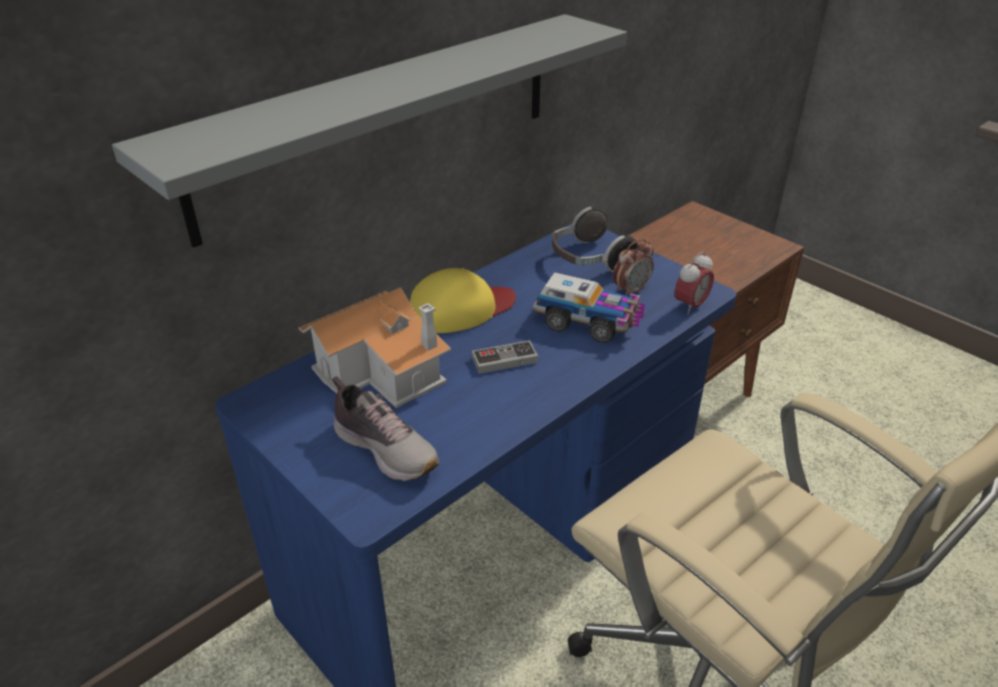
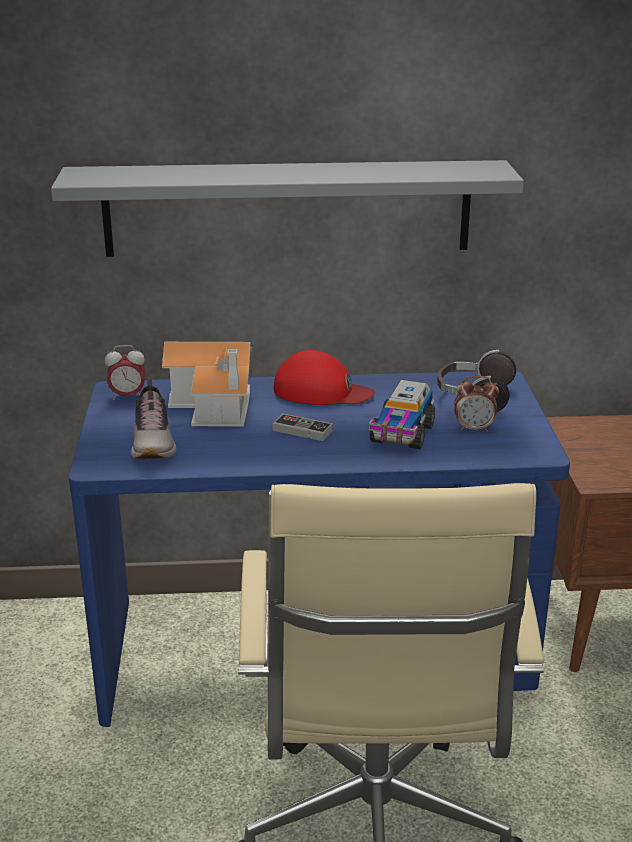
camera: 40 degrees right, 10 degrees down
yellow cap [410,268,516,333] -> red cap [273,350,375,405]
toy truck [533,272,645,343] -> toy truck turned 45 degrees clockwise [369,380,435,449]
alarm clock [675,252,714,315] -> alarm clock moved to [105,345,145,400]

